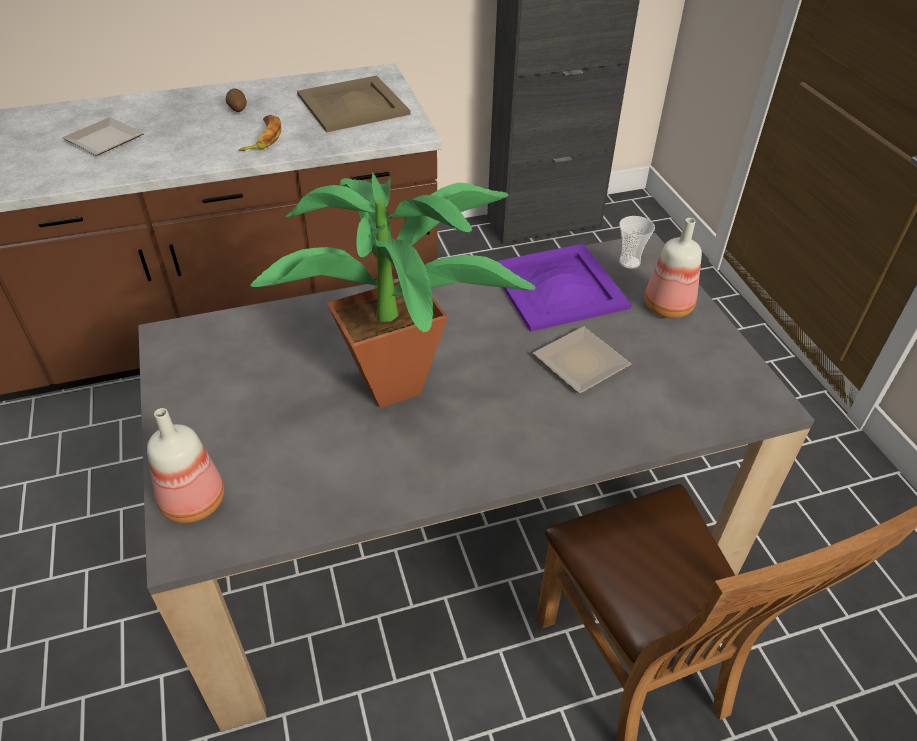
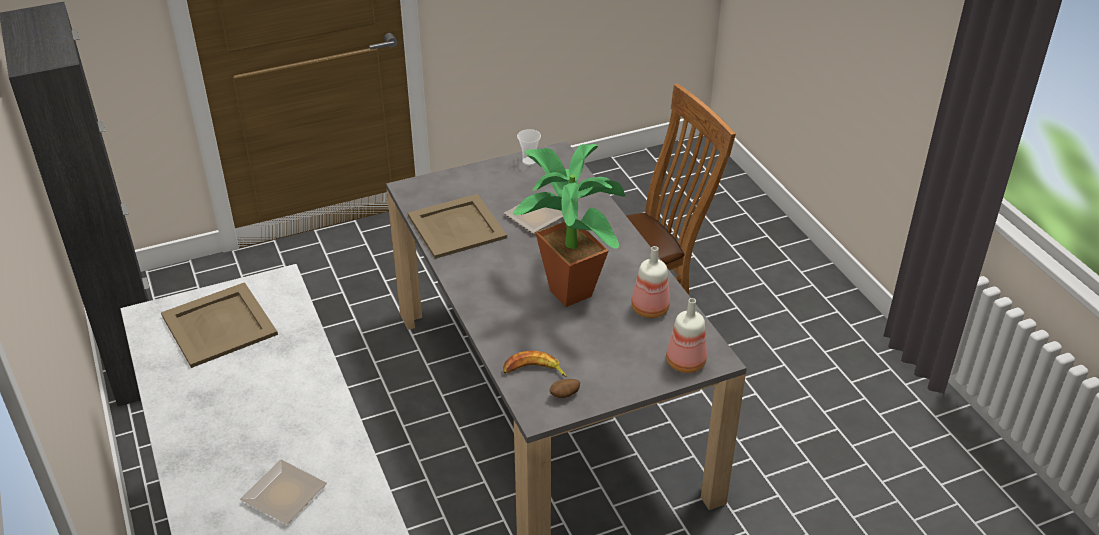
camera: 95 degrees left, 5 degrees down
potato [226,89,247,112] -> potato moved to [550,379,580,398]
banana [239,115,281,151] -> banana moved to [503,351,567,377]
purple tray [496,244,632,332] -> beige tray [408,194,507,259]
cup [619,216,655,269] -> cup moved to [517,129,541,165]
bottle [645,218,702,318] -> bottle moved to [631,246,670,318]

